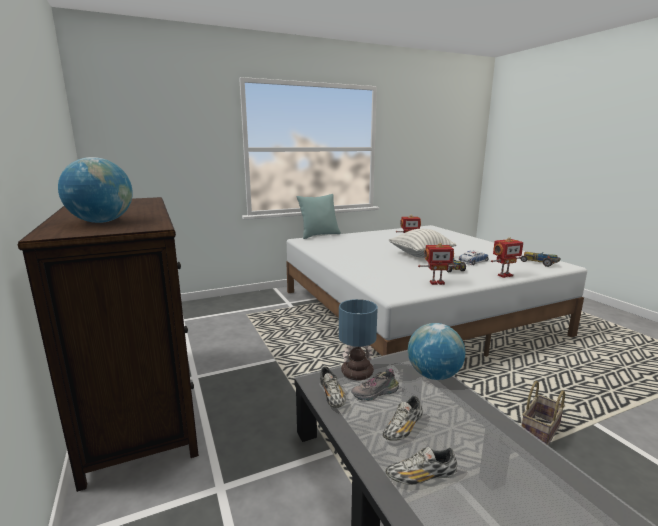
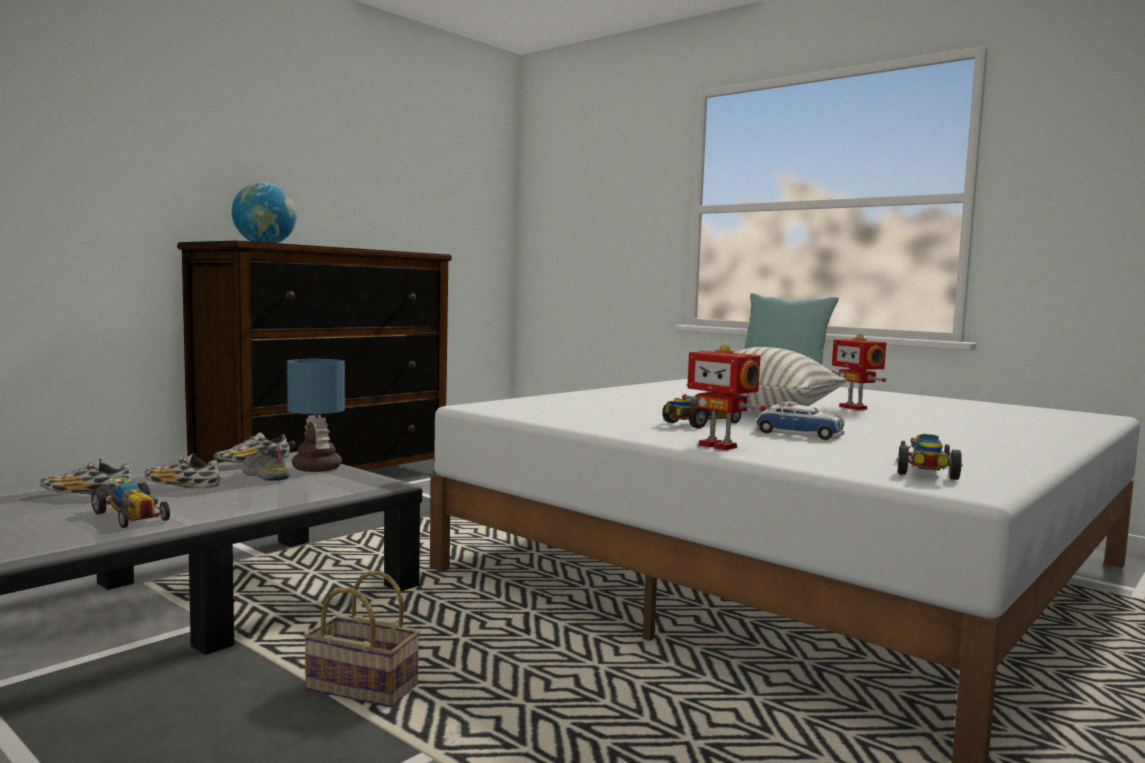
camera: 65 degrees right, 10 degrees down
shoe [386,447,457,485] -> shoe turned 60 degrees counterclockwise [39,458,134,496]
globe [408,323,465,380] -> none
toy robot [418,243,458,285] -> none
none -> toy car [91,476,170,528]

